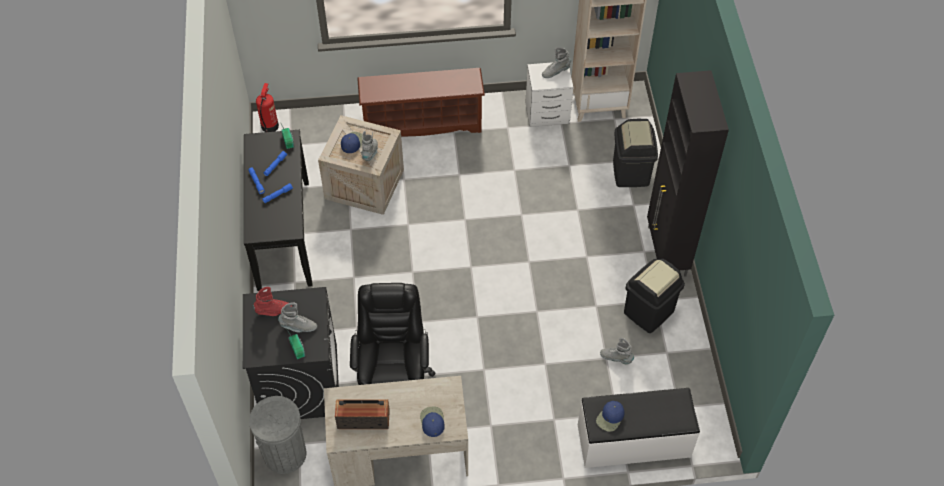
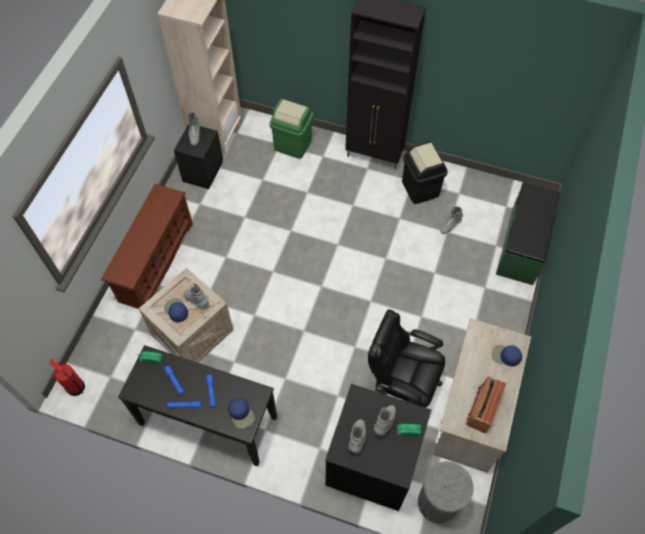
camera: 65 degrees left, 5 degrees up
red boot [253,287,292,316] -> grey boot [349,419,366,454]
white nightstand [525,62,573,127] -> black nightstand [174,124,223,189]
white bench [578,388,700,468] -> green bench [496,182,560,285]
blue cap [596,401,625,432] -> blue cap moved to [228,398,255,429]
black trash can [613,119,658,187] -> green trash can [269,99,314,159]

